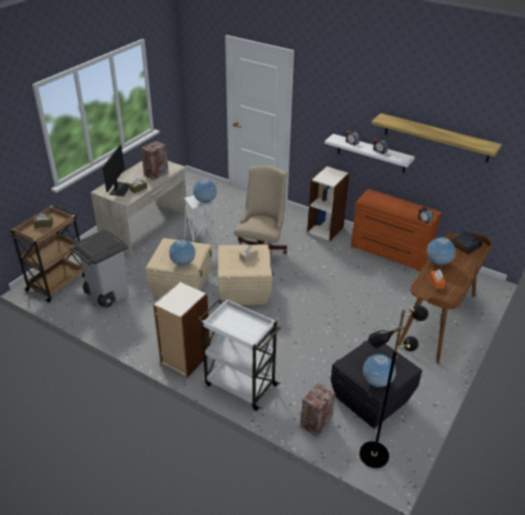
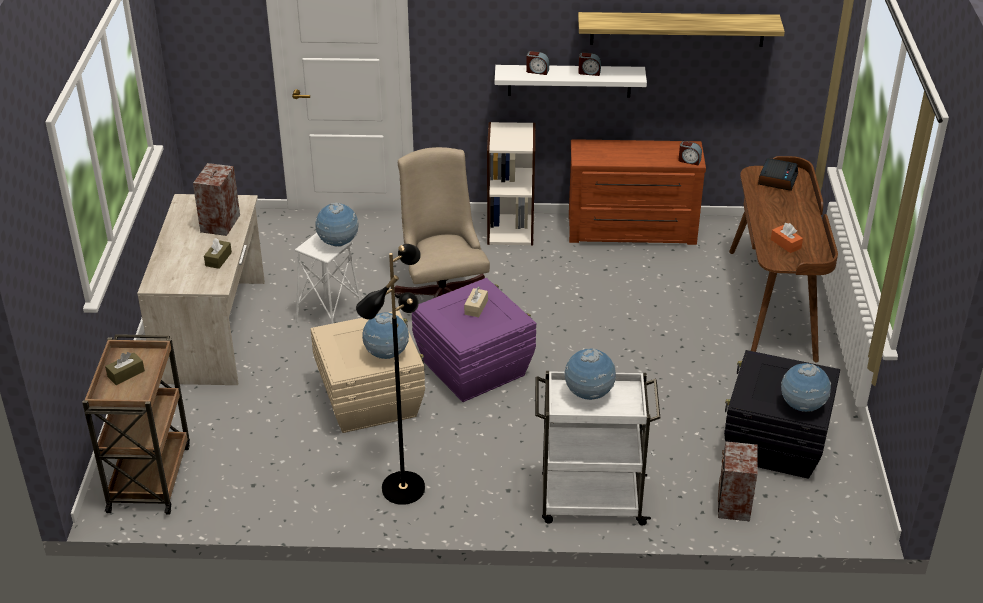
camera: 30 degrees left, 0 degrees up
grey trash can [69,229,129,308] -> none
monitor [102,144,130,196] -> none
bookcase [153,281,210,378] -> none
beige storage box [218,244,274,305] -> purple storage box [412,278,536,402]
black floor lamp [359,305,429,468] -> black floor lamp moved to [356,244,425,505]
globe [427,237,456,265] -> globe moved to [564,348,616,400]

